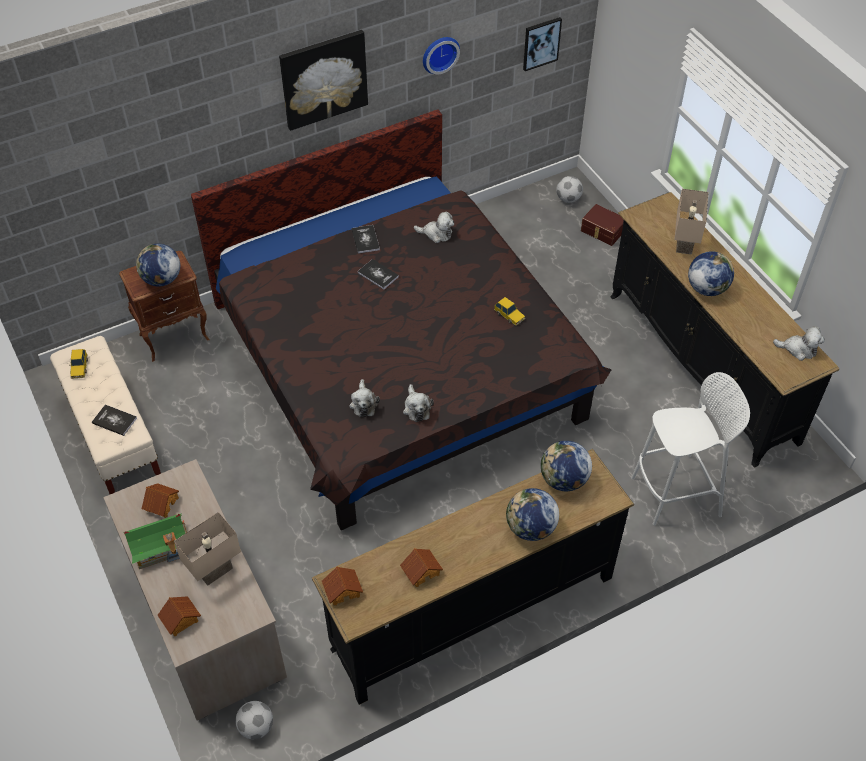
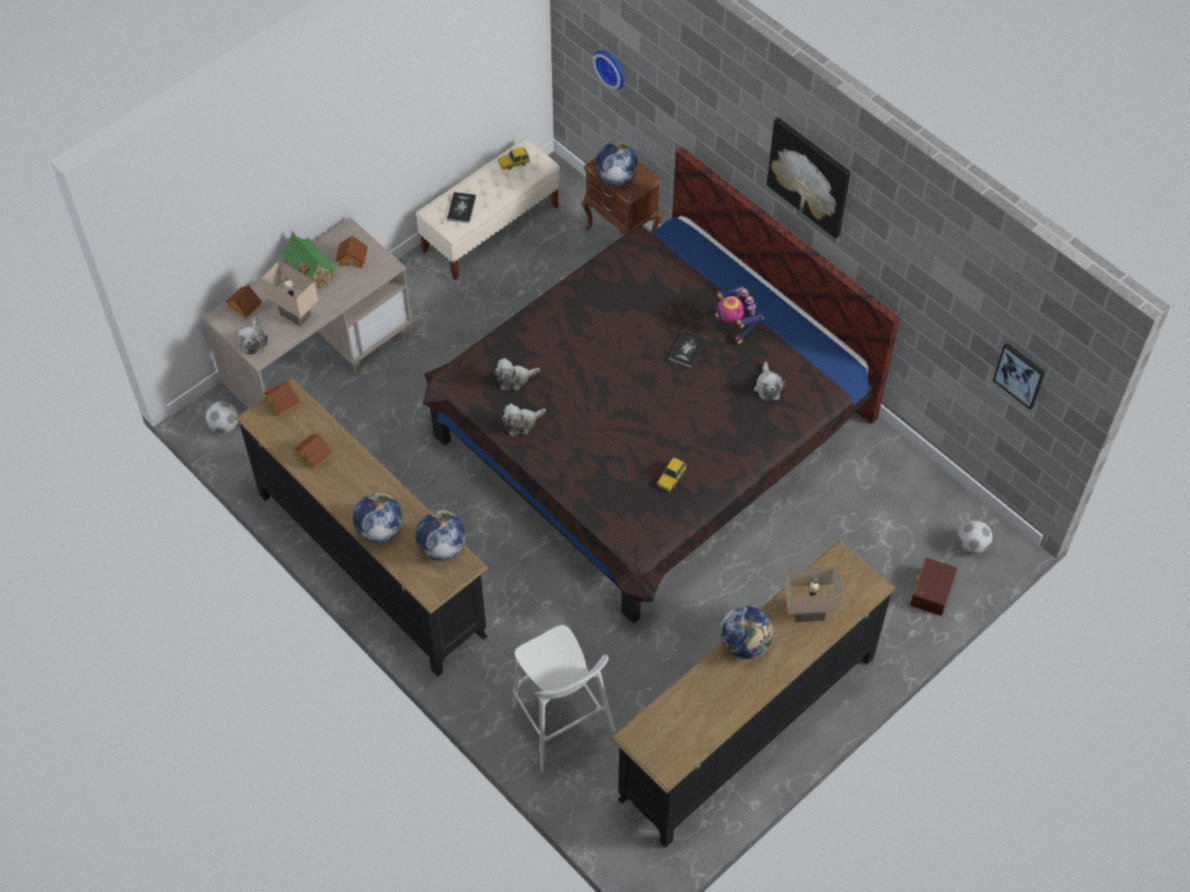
camera: 75 degrees right, 5 degrees up
book [352,225,380,254] -> toy robot [714,286,765,344]
wall clock [423,37,460,74] -> wall clock moved to [593,50,625,90]
plush toy [773,326,825,361] -> plush toy moved to [238,316,268,355]

